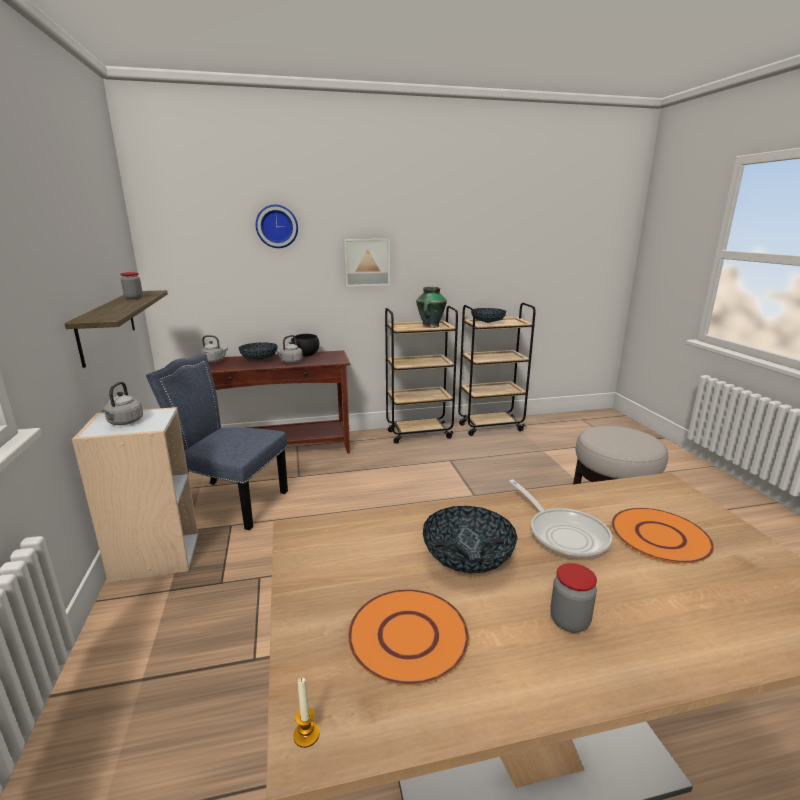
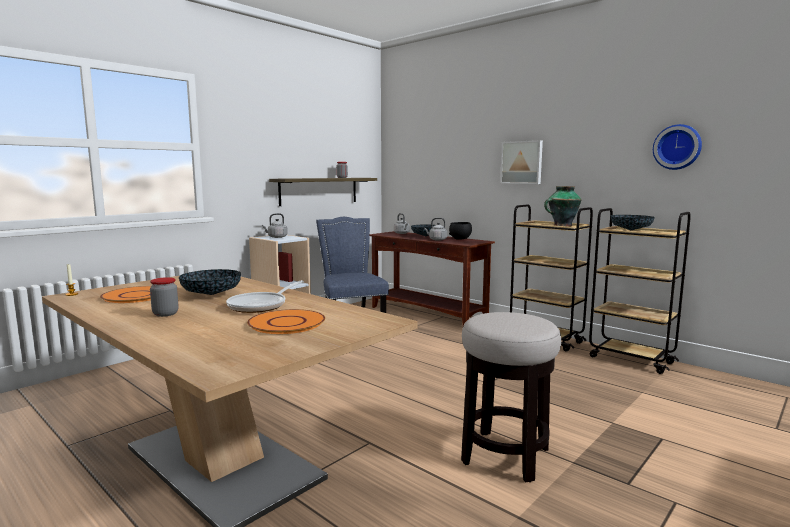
camera: 55 degrees right, 10 degrees down
wall clock [256,205,298,248] -> wall clock moved to [653,124,702,170]

